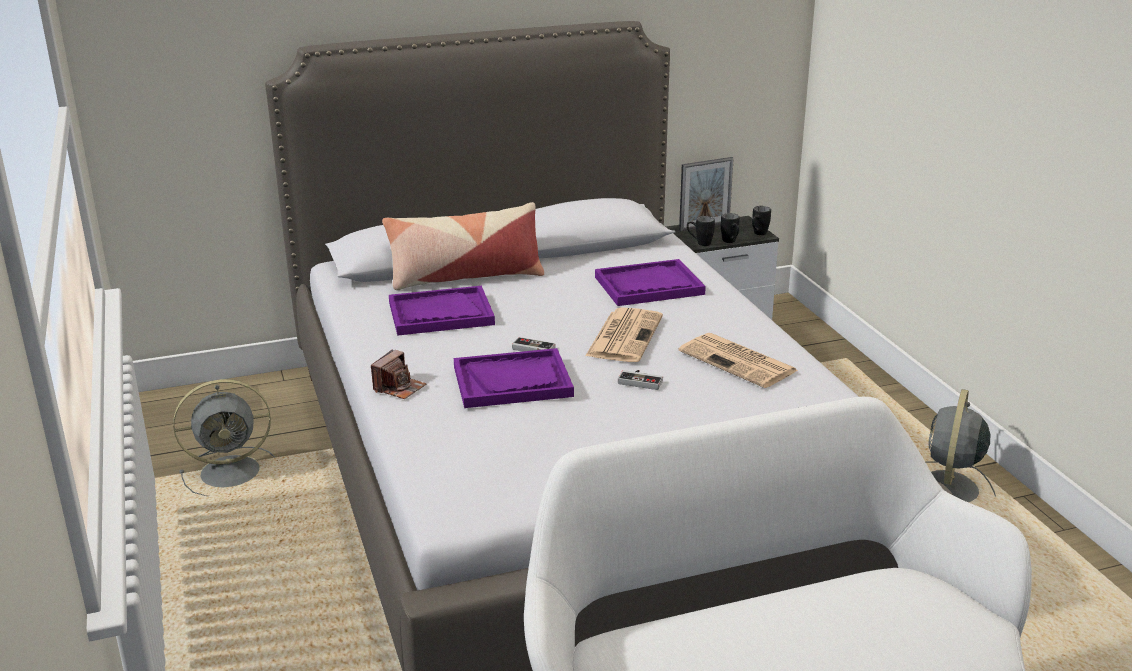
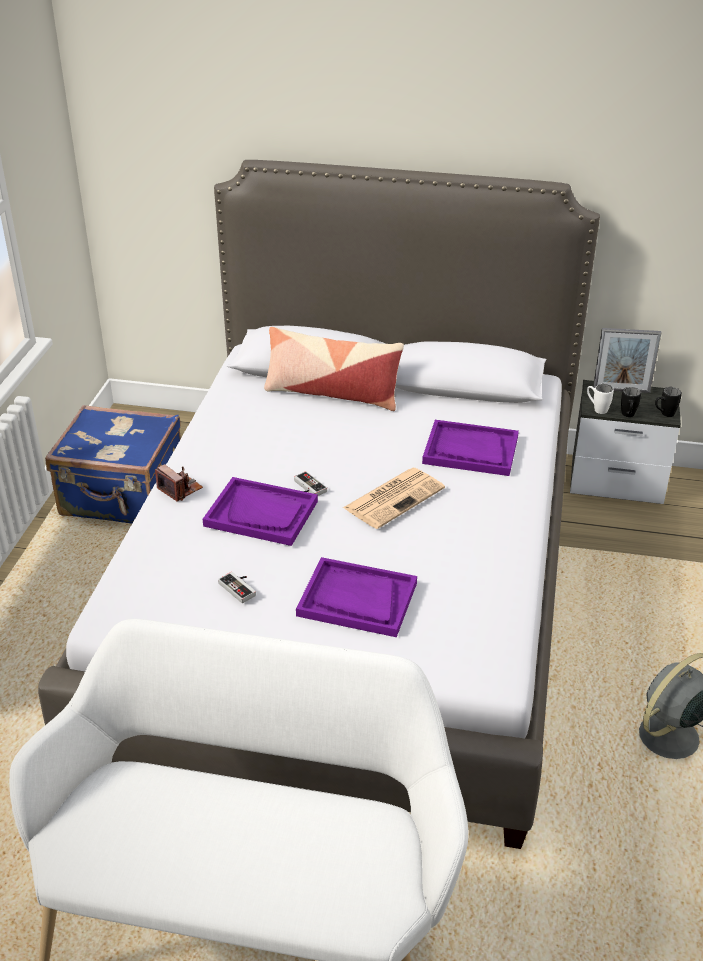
camera: 30 degrees right, 10 degrees up
grey fan [173,379,276,496] -> blue suitcase [45,405,181,523]
camera [371,349,426,399] -> camera turned 105 degrees counterclockwise [155,464,203,501]
purple tray [389,286,495,336] -> purple tray moved to [296,557,417,637]
game controller [618,370,663,390] -> game controller moved to [218,572,256,603]
newspaper [679,333,799,388] -> none
black mug [687,216,715,246] -> white mug [587,384,614,414]

